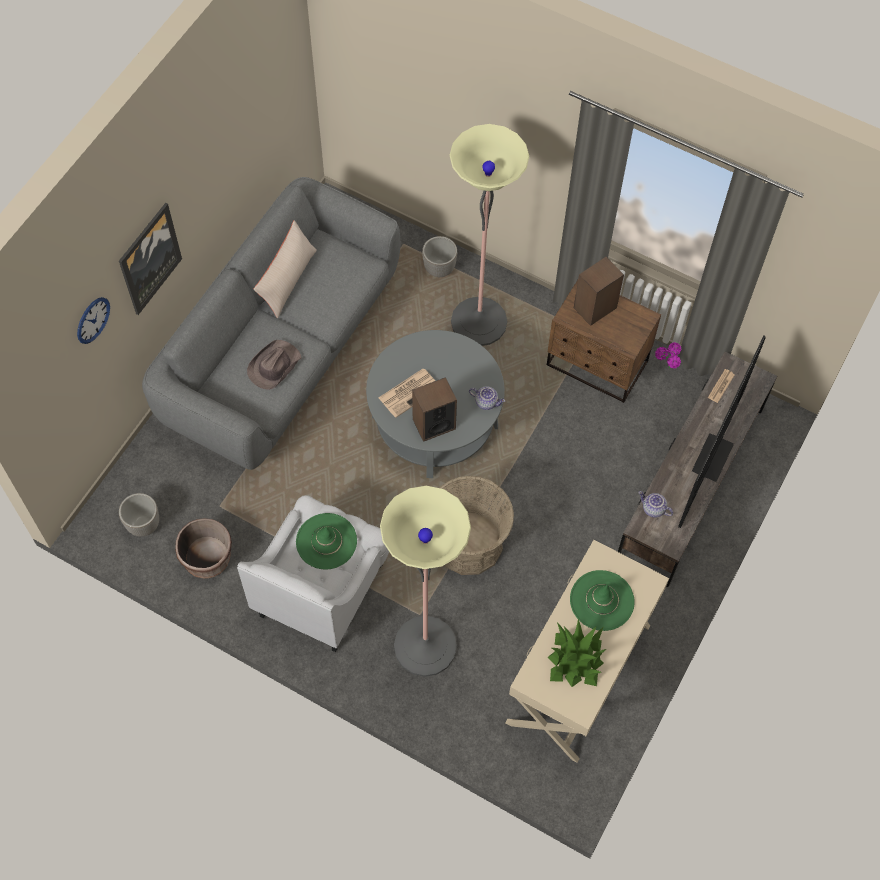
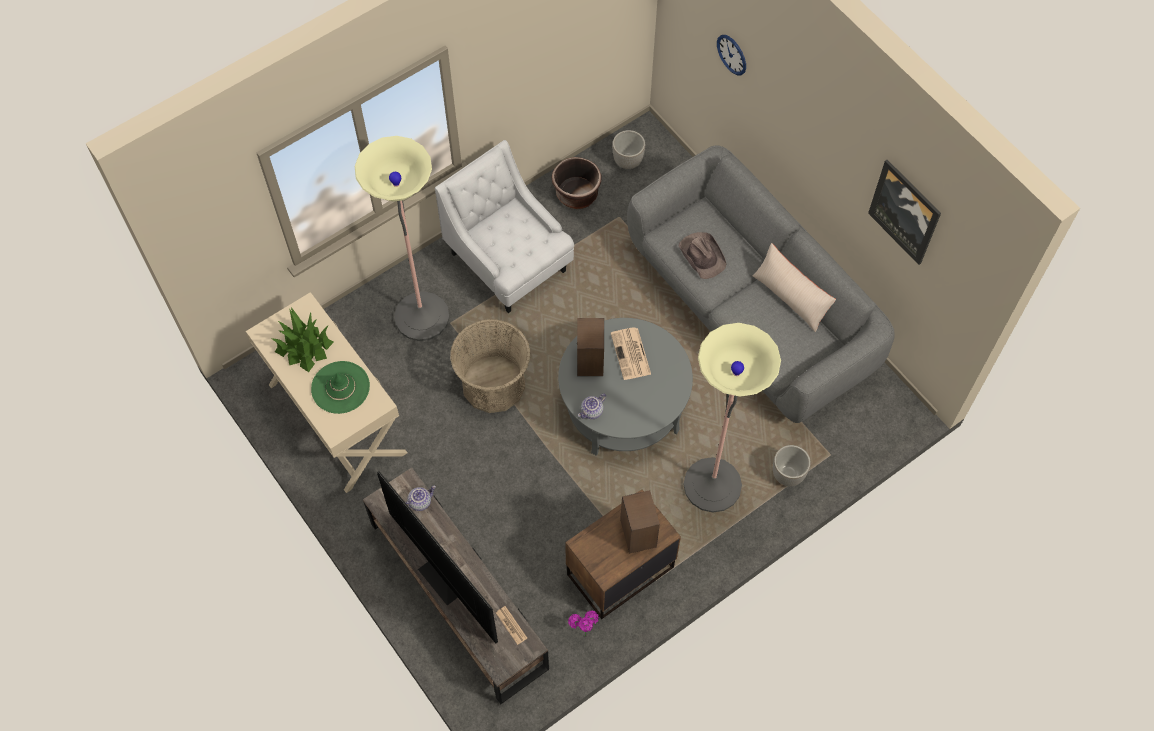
camera: 115 degrees right, 0 degrees up
picture [119,203,182,315] -> picture moved to [868,160,941,265]
green hat [296,513,357,570] -> none

